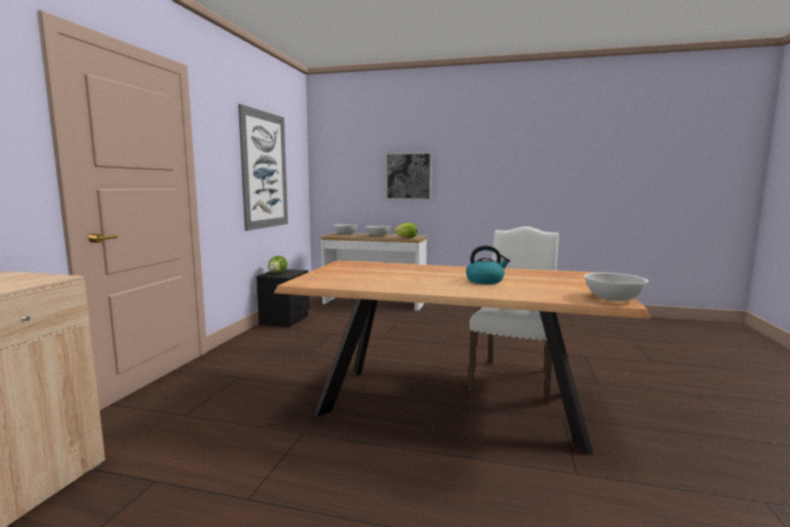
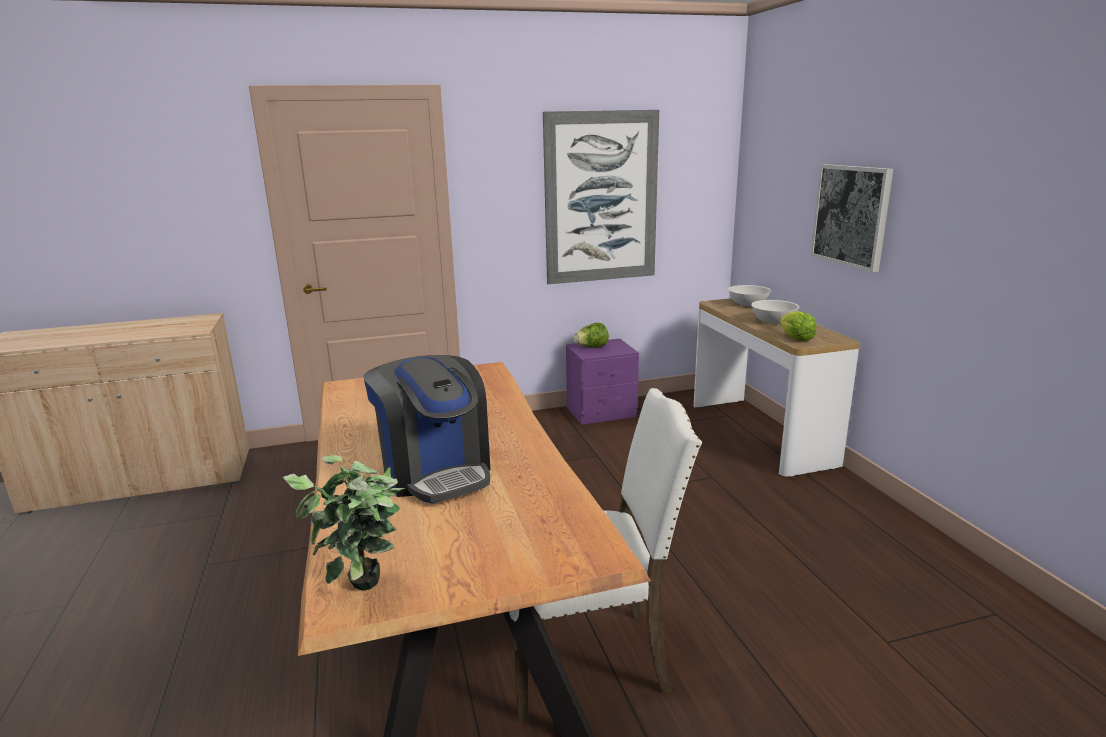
camera: 60 degrees right, 10 degrees up
black nightstand [257,269,309,328] -> purple nightstand [566,339,639,425]
kettle [466,245,510,284] -> coffee machine [364,355,490,504]
white bowl [584,273,648,301] -> potted plant [283,455,405,591]

